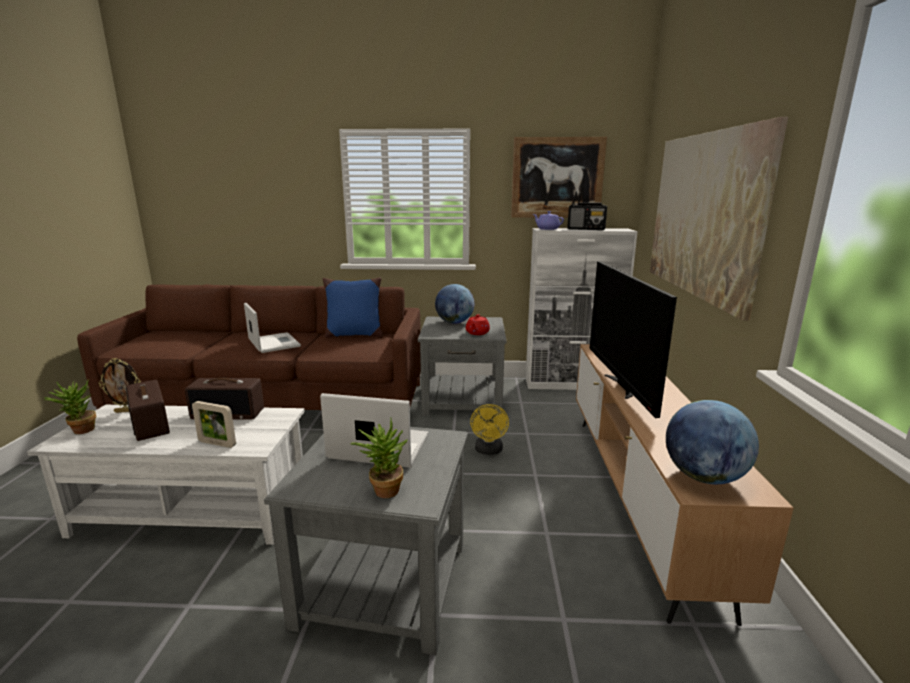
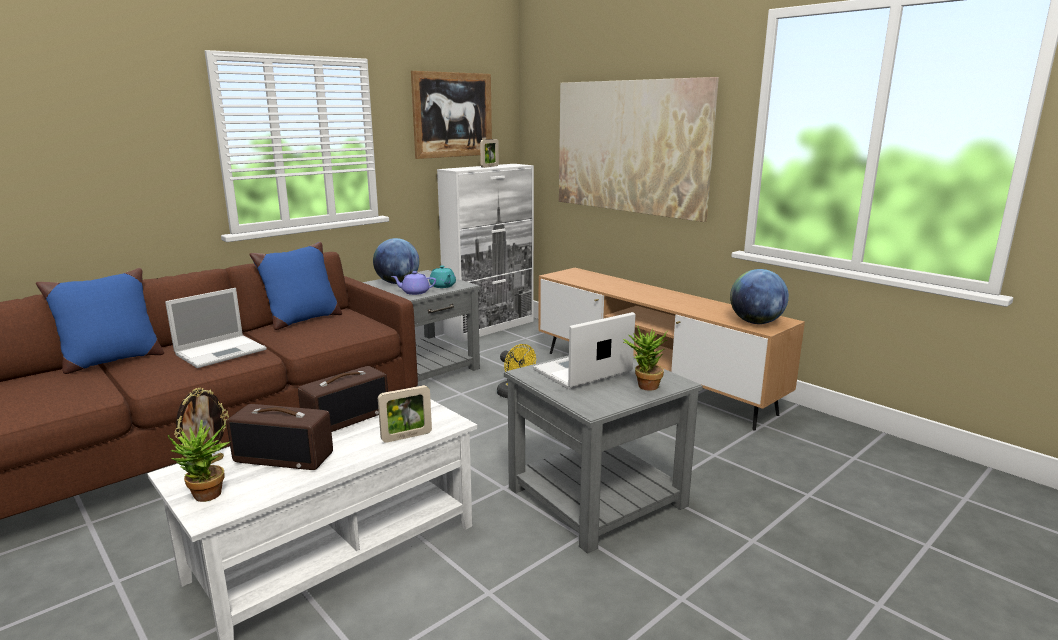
camera: 45 degrees left, 0 degrees up
laptop [244,303,301,353] -> laptop turned 120 degrees clockwise [165,288,267,368]
red teapot [466,314,490,335] -> turquoise teapot [429,265,456,288]
purple teapot [533,211,564,230] -> purple teapot moved to [391,271,436,295]
radio [568,202,607,230] -> picture frame [480,139,499,168]
television [589,261,677,418] -> none
none -> blue pillow [36,268,164,374]

